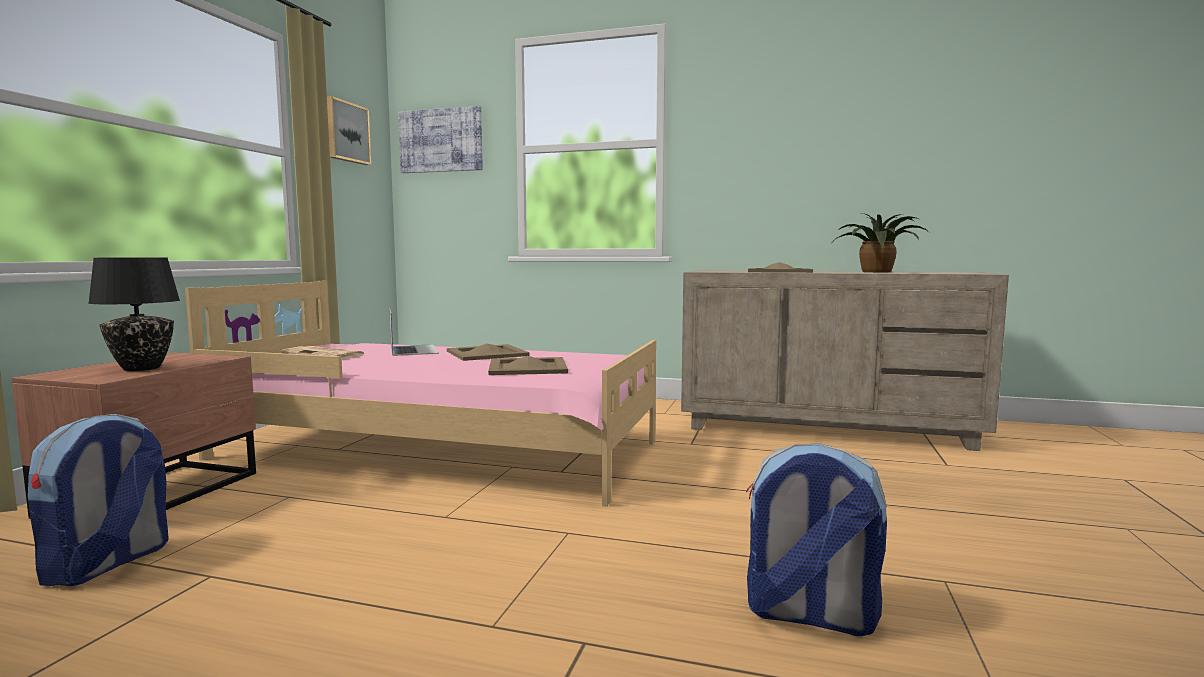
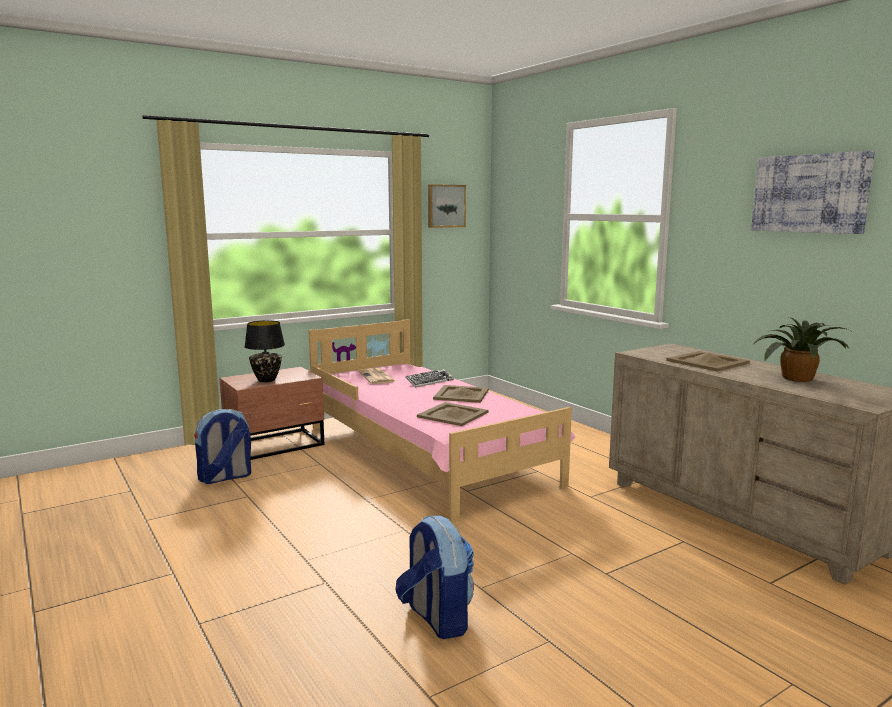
camera: 40 degrees right, 5 degrees up
laptop [389,308,439,356] -> keyboard [405,369,454,388]
picture [398,106,483,173] -> picture moved to [751,151,875,234]

